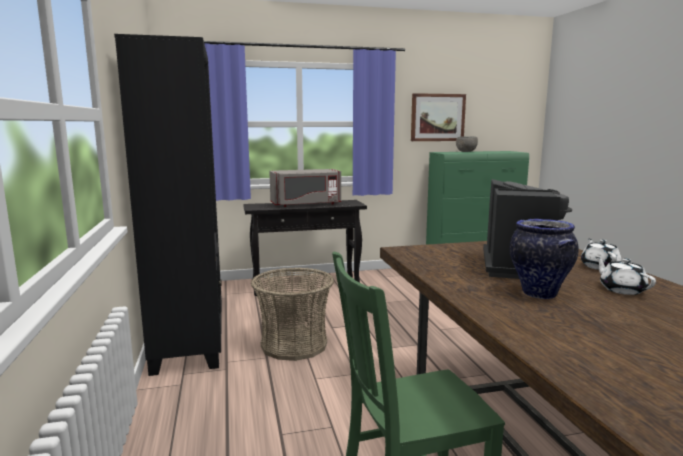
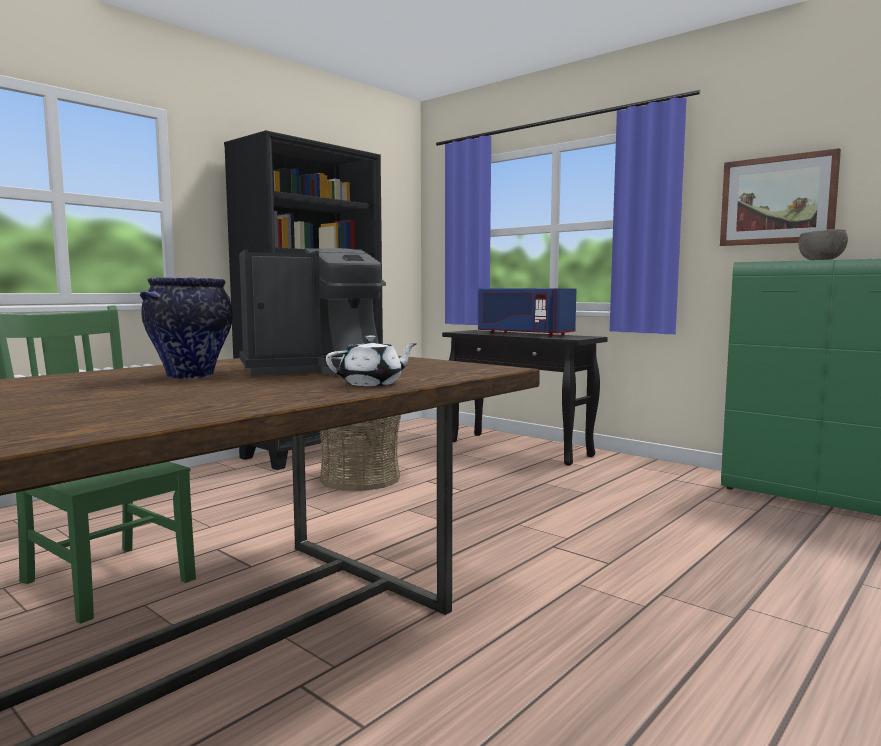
camera: 55 degrees right, 5 degrees down
grey microwave [269,169,341,207] -> blue microwave [478,288,576,337]
white teapot [596,257,656,295] -> none

